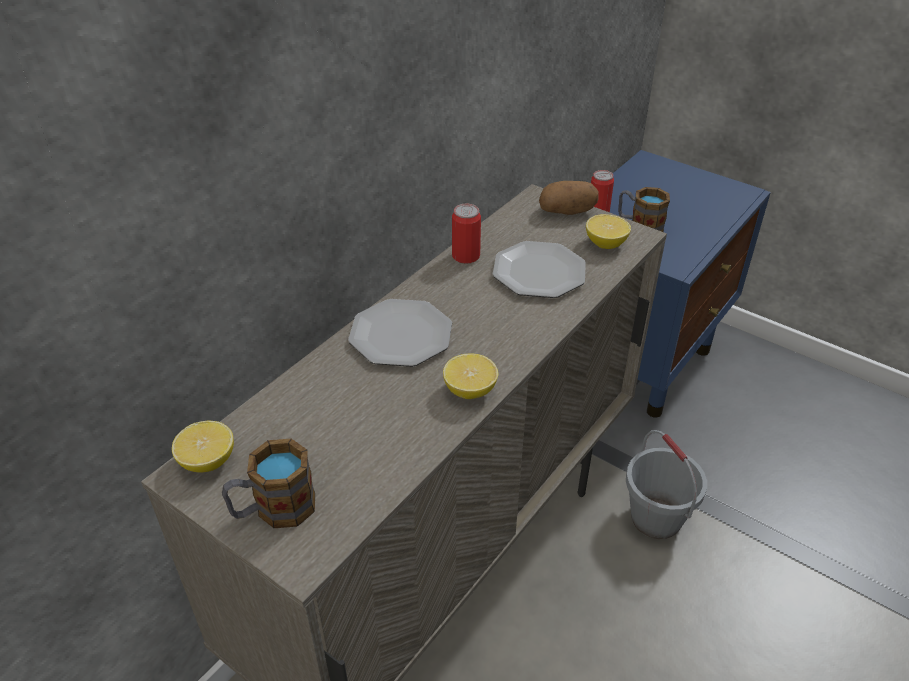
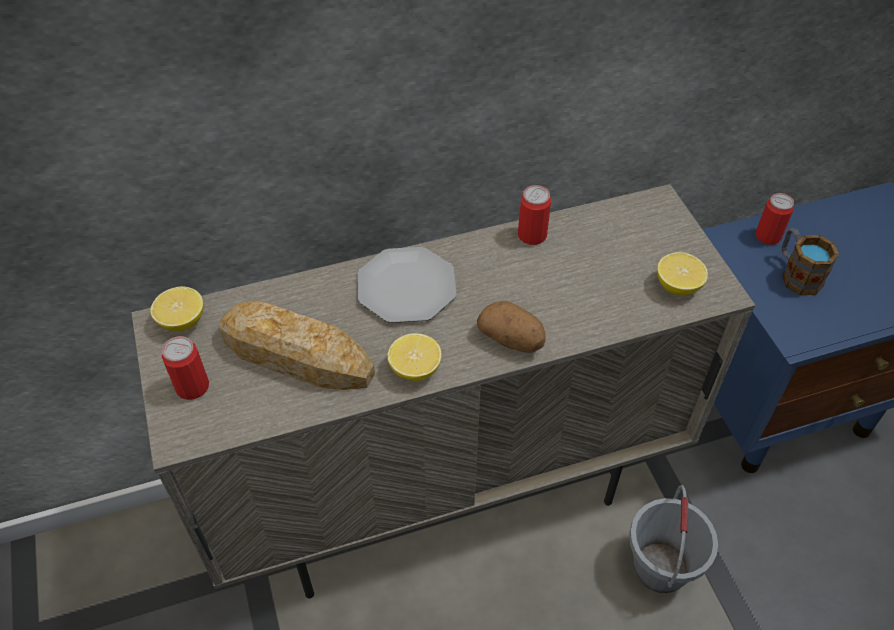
camera: 35 degrees right, 10 degrees up
mug [222,439,315,528] -> can [162,336,209,400]
plate [493,241,586,298] -> none
potato [539,181,599,215] -> potato moved to [477,301,546,353]
none -> bread [218,301,375,390]

